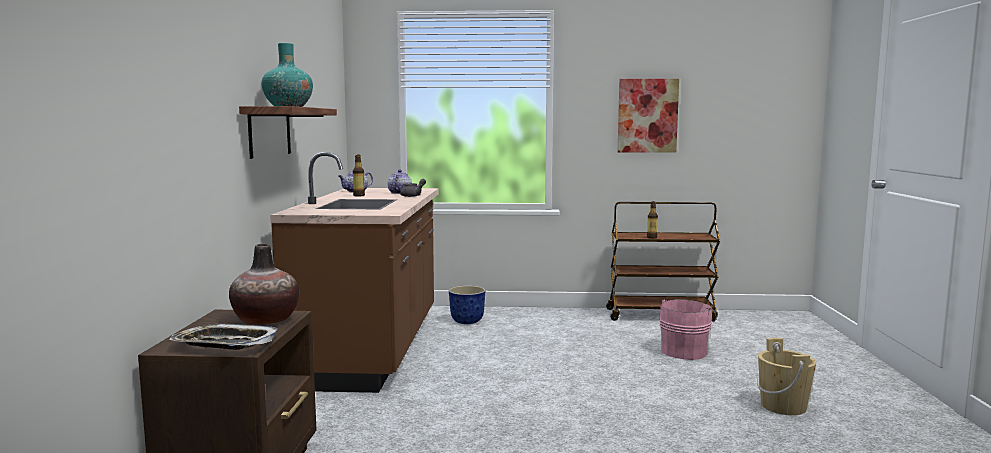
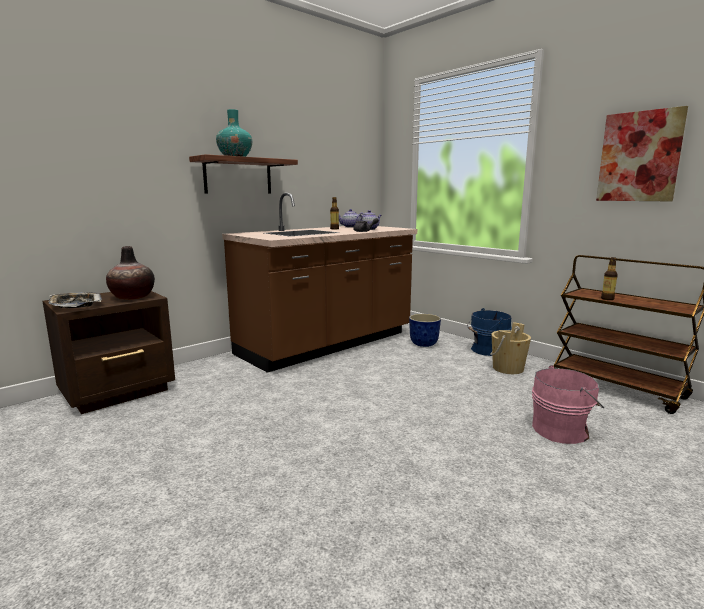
camera: 45 degrees right, 5 degrees up
beige bucket [757,338,817,415] -> beige bucket moved to [490,322,531,374]
none -> blue bucket [467,308,512,356]

